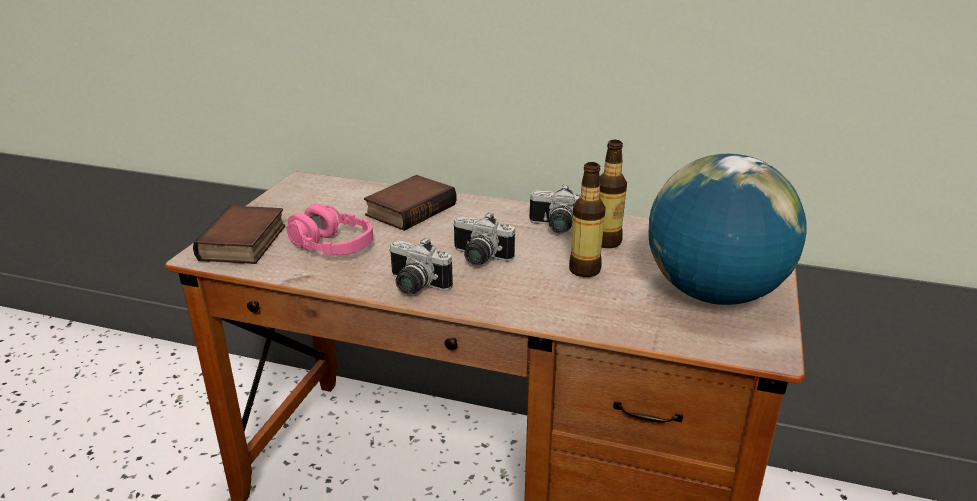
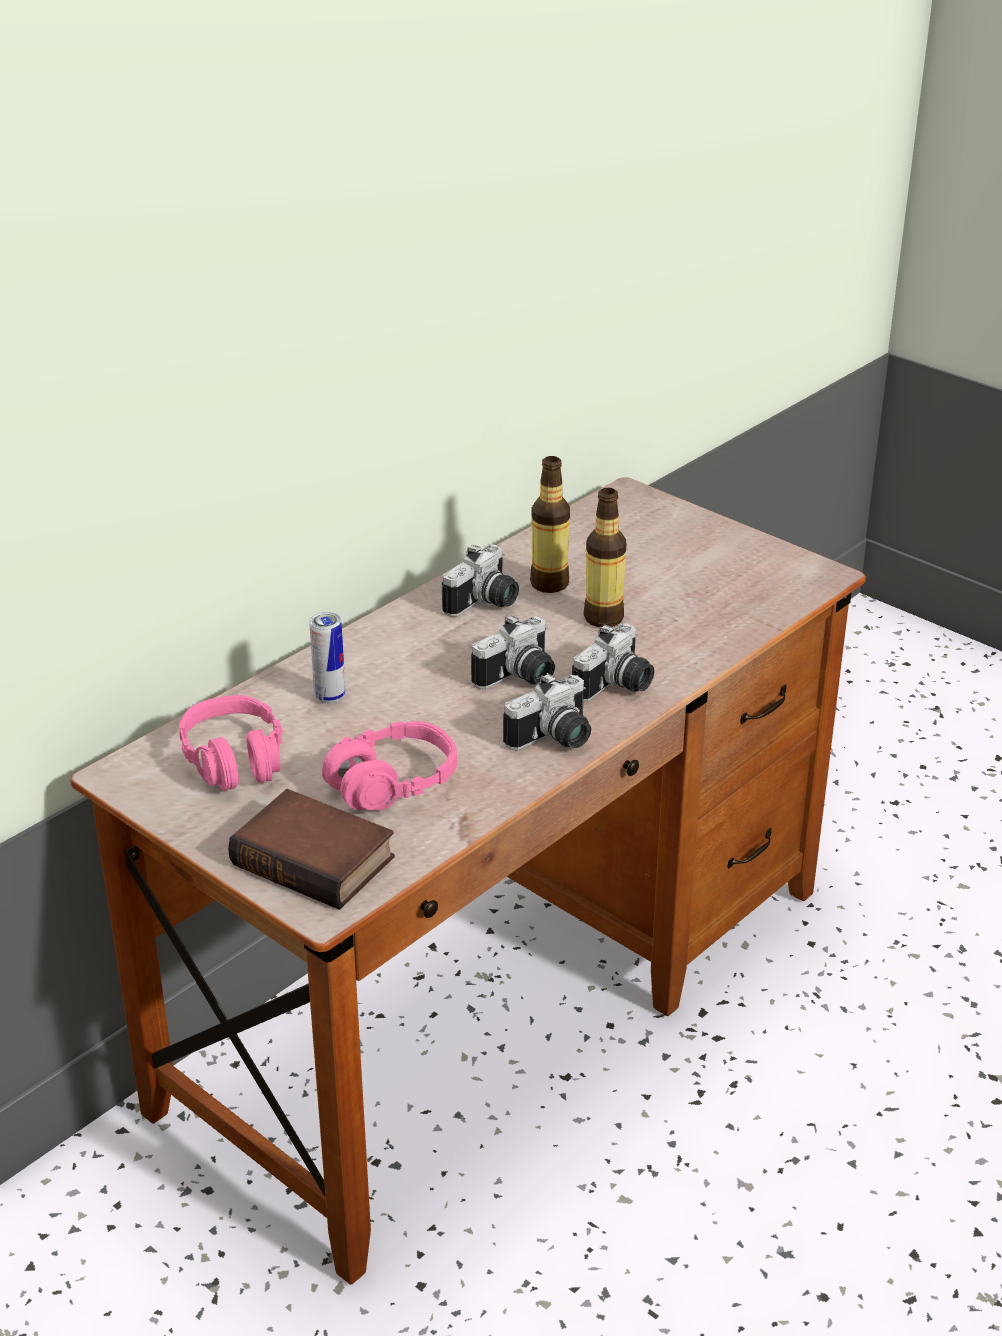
camera: 65 degrees left, 5 degrees up
book [364,175,457,231] -> can [309,612,345,704]
globe [648,154,807,305] -> none
none -> pink headphones [179,695,283,791]
none -> camera [572,624,654,702]

